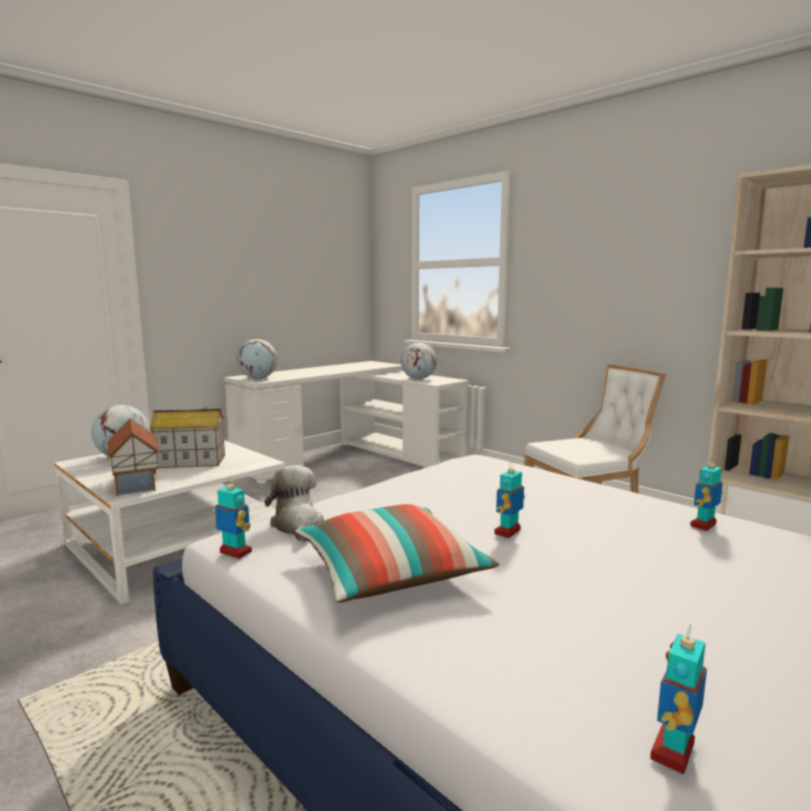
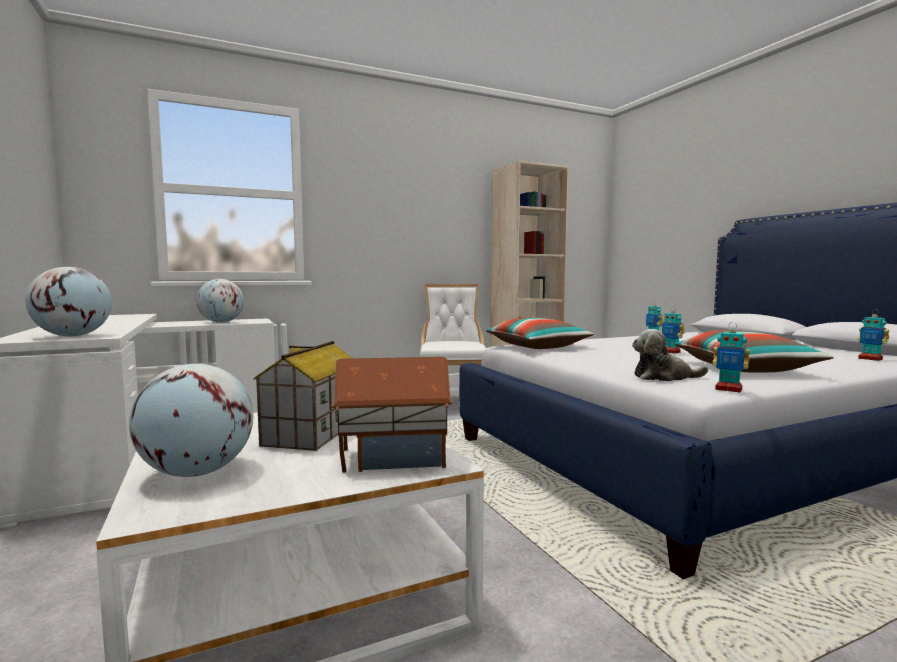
camera: 70 degrees left, 5 degrees down
toy robot [213,478,252,559] -> toy robot turned 105 degrees counterclockwise [713,322,750,393]
none -> pillow [486,318,594,349]

